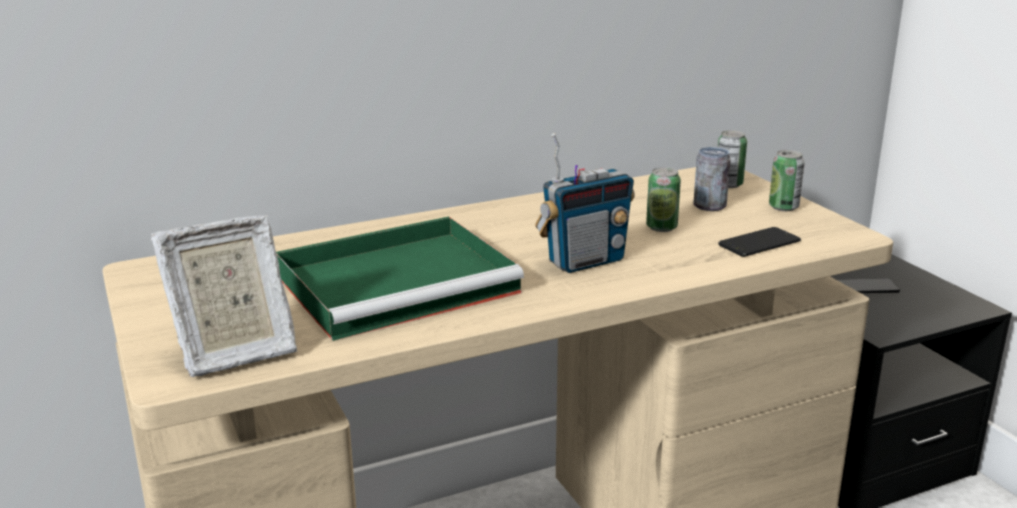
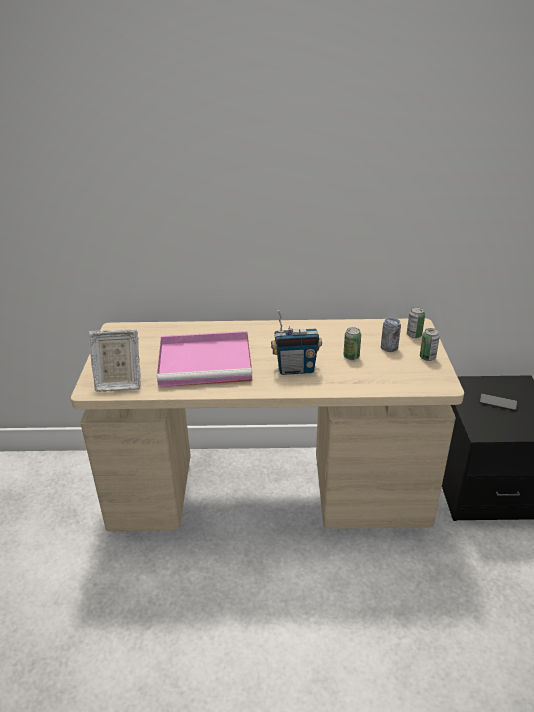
camera: 25 degrees right, 10 degrees up
green tray [276,217,524,341] -> pink tray [157,331,252,387]
phone [718,227,801,257] -> none

